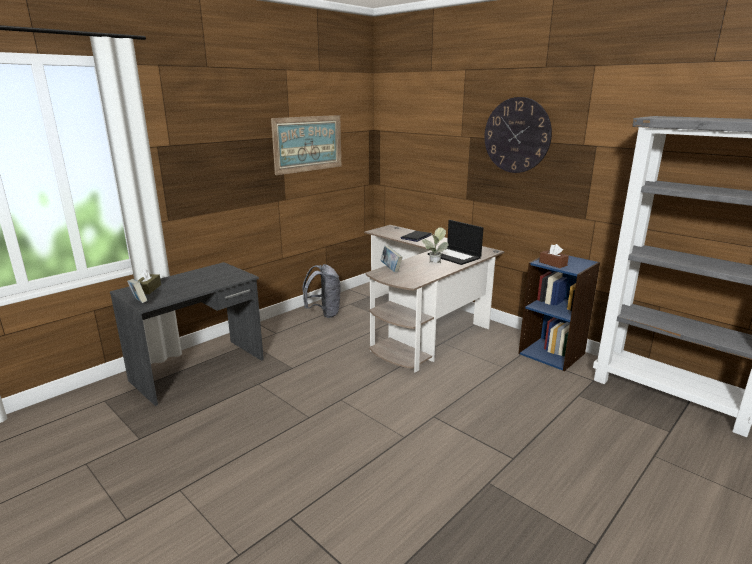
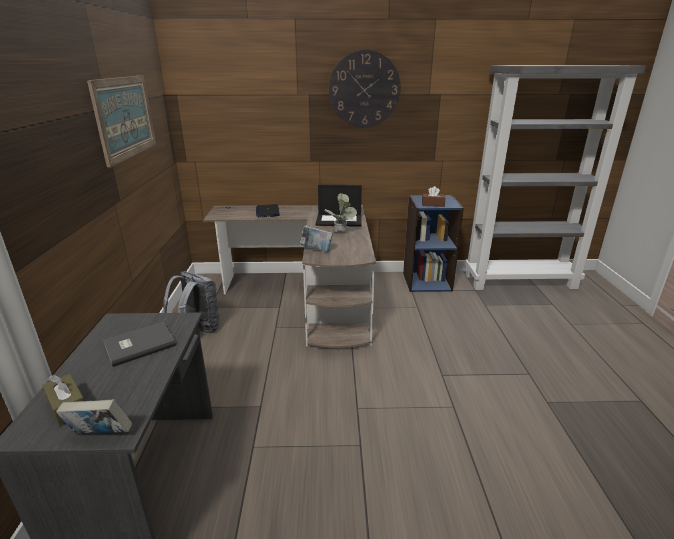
camera: 45 degrees left, 5 degrees up
none -> grey book [103,321,176,367]

